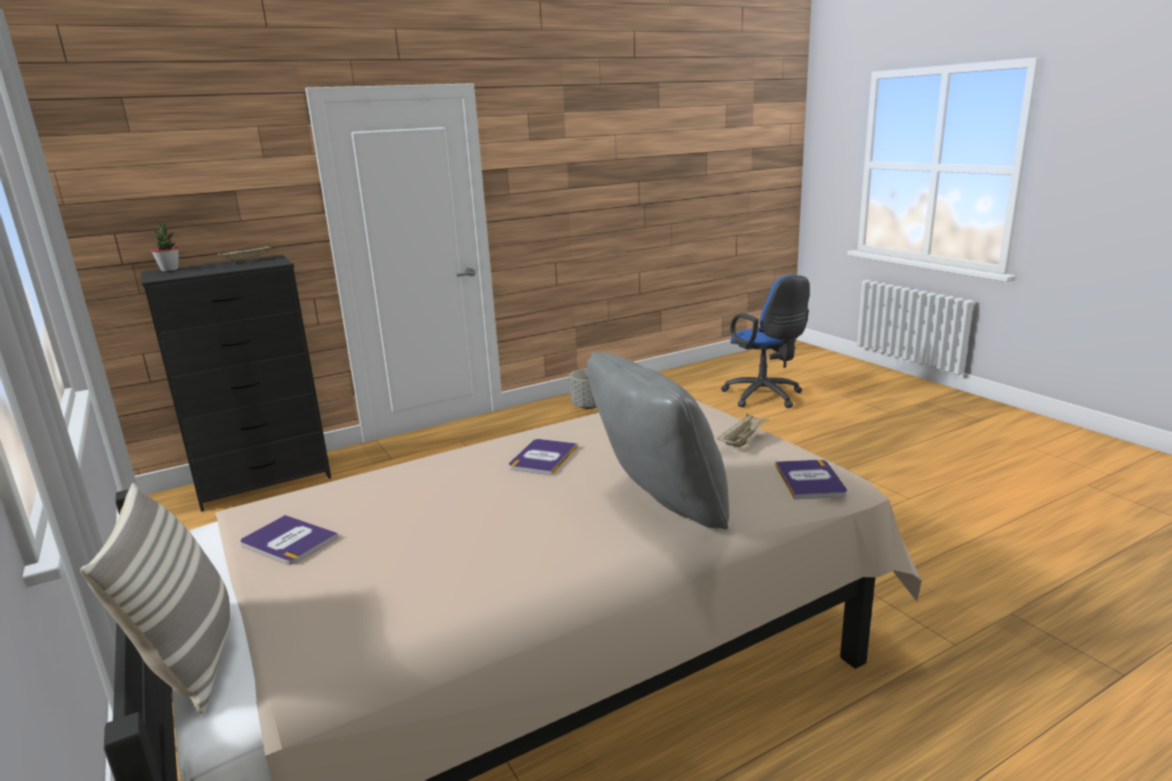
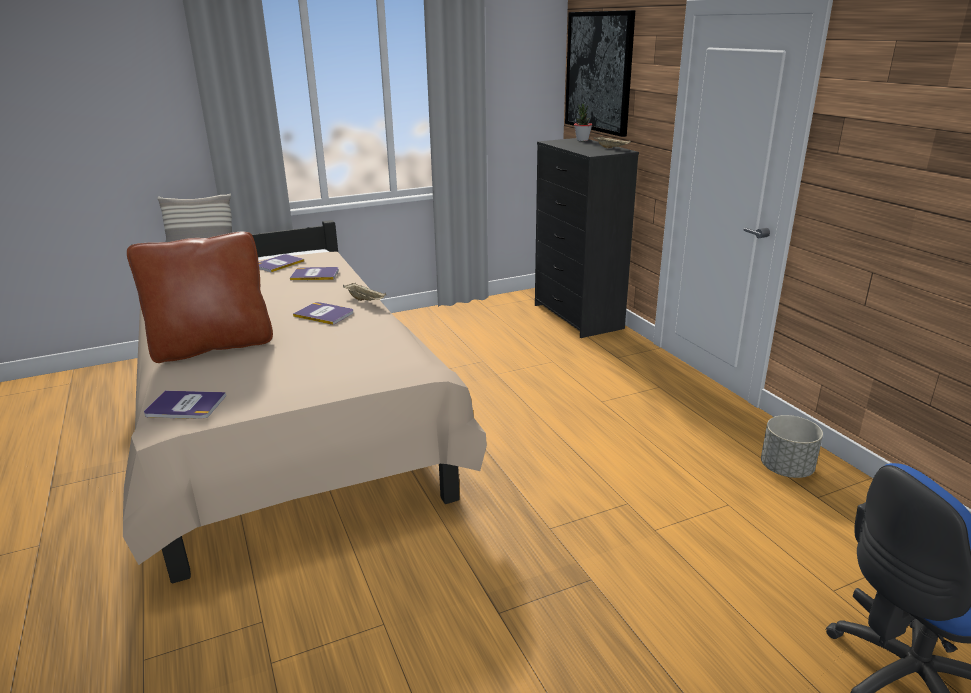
camera: 95 degrees right, 5 degrees up
grey pillow [587,352,729,529] -> brown pillow [127,232,273,363]
beige tray [717,413,770,447] -> beige tray moved to [343,283,386,301]
none -> book [290,267,339,280]
none -> picture [565,10,635,137]

